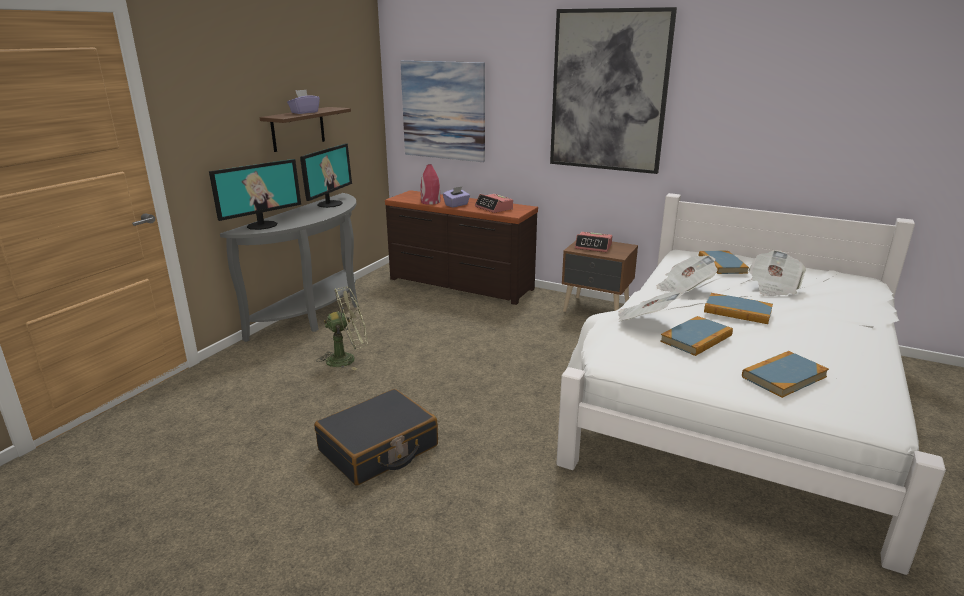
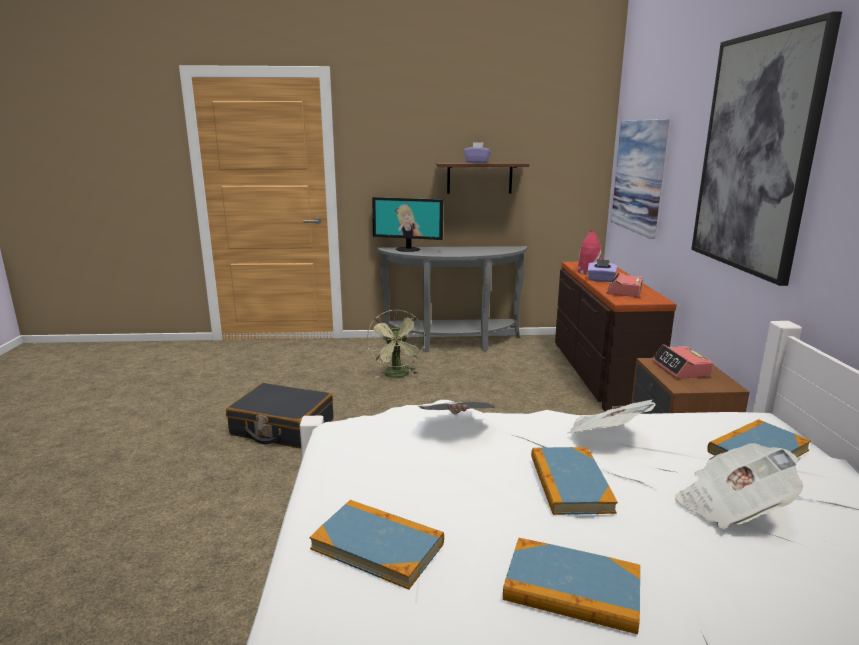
camera: 60 degrees right, 5 degrees down
monitor [300,144,352,208] -> none
green fan [316,287,368,370] -> green fan turned 45 degrees clockwise [367,309,425,378]
book [660,316,733,356] -> book moved to [503,538,640,634]

